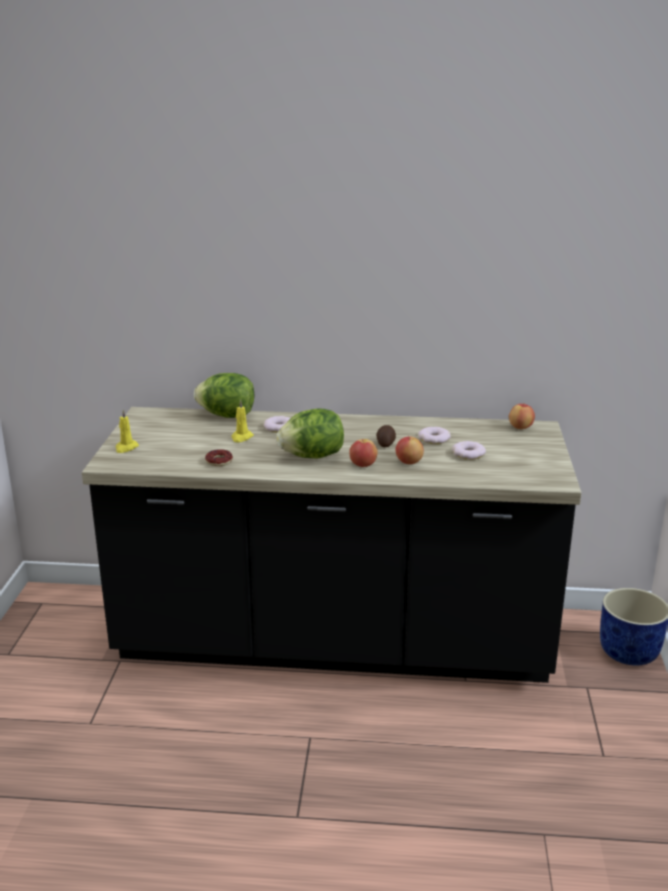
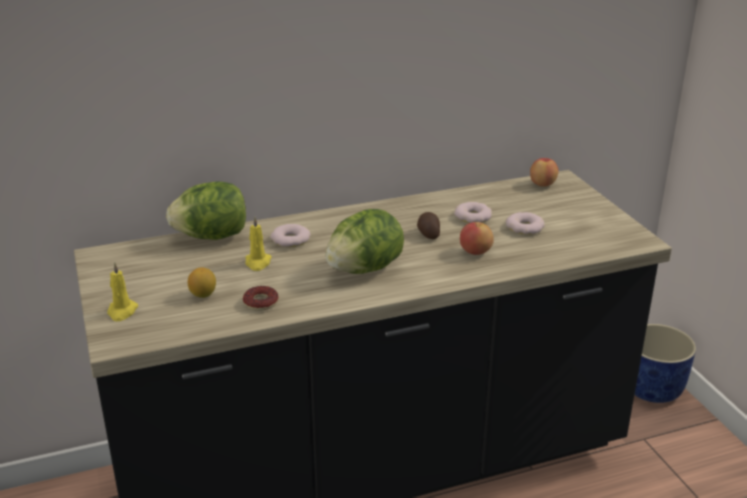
camera: 25 degrees left, 5 degrees up
apple [349,439,378,467] -> none
none -> lemon [188,267,216,298]

